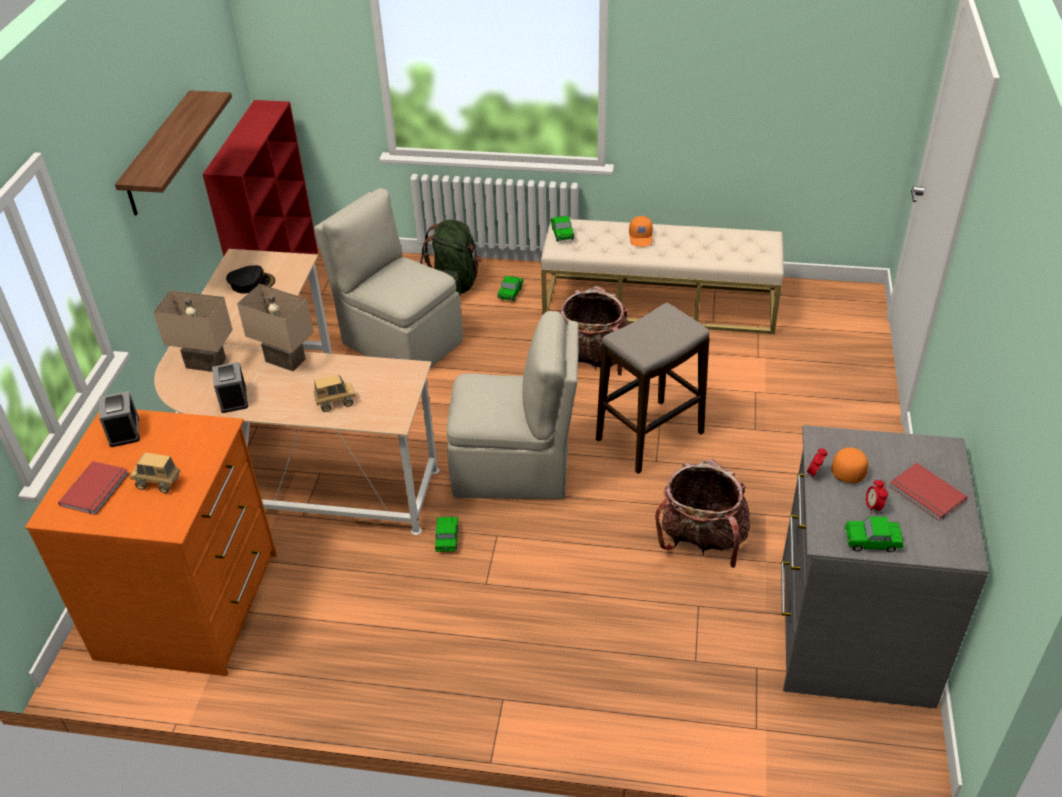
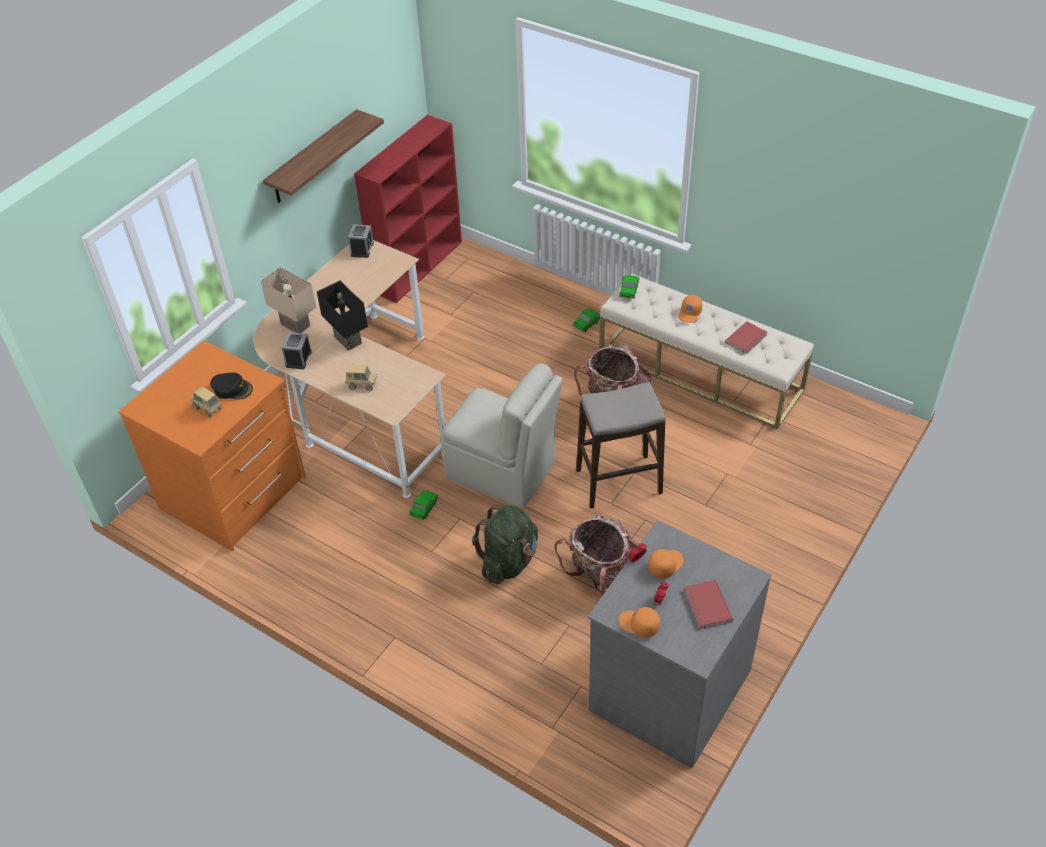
camera: 25 degrees right, 5 degrees up
red book [58,461,129,515] -> red book moved to [725,321,768,354]
alarm clock [99,391,140,447] -> alarm clock moved to [348,224,374,258]
black cap [226,265,275,294] -> black cap moved to [210,373,253,399]
beige table lamp [237,284,314,371] -> black table lamp [317,281,368,351]
beige chair [314,188,463,368] -> none
green backpack [419,220,482,296] -> green backpack moved to [472,504,538,584]
toy car [844,516,904,552] -> orange cap [619,607,660,638]

